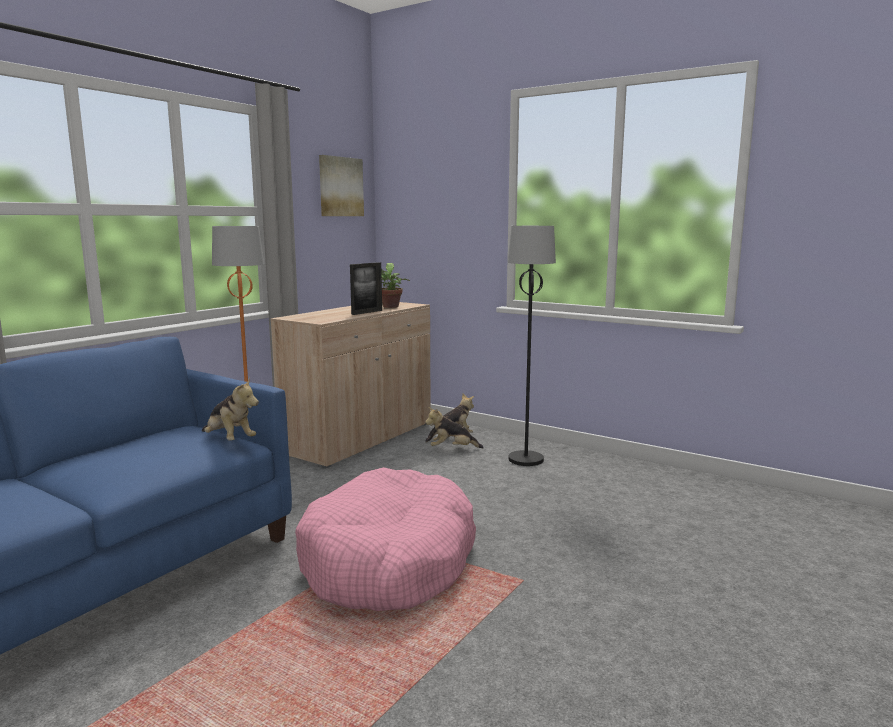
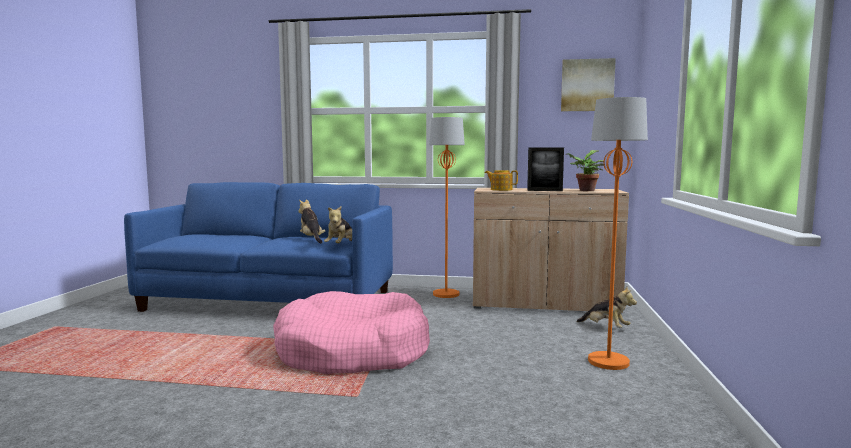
camera: 65 degrees right, 5 degrees down
plush toy [425,407,484,448] -> plush toy moved to [298,199,325,243]
black floor lamp [507,226,556,466] -> orange floor lamp [588,97,648,370]
none -> teapot [485,170,518,191]

